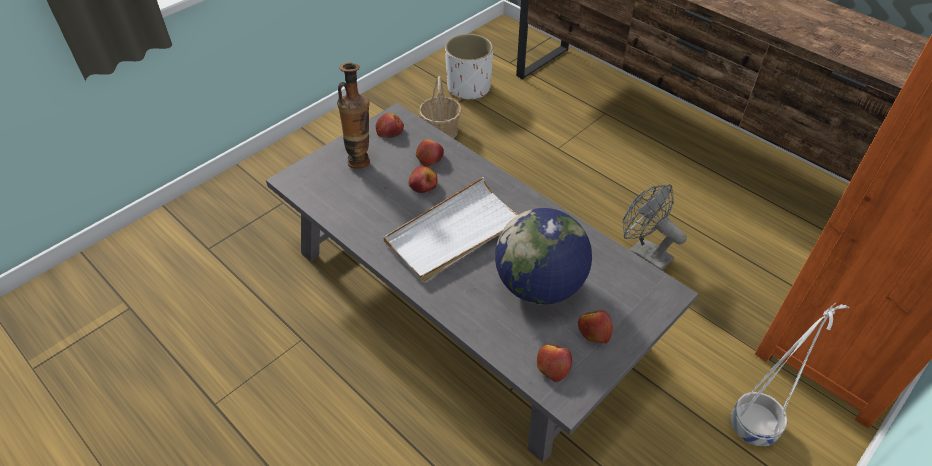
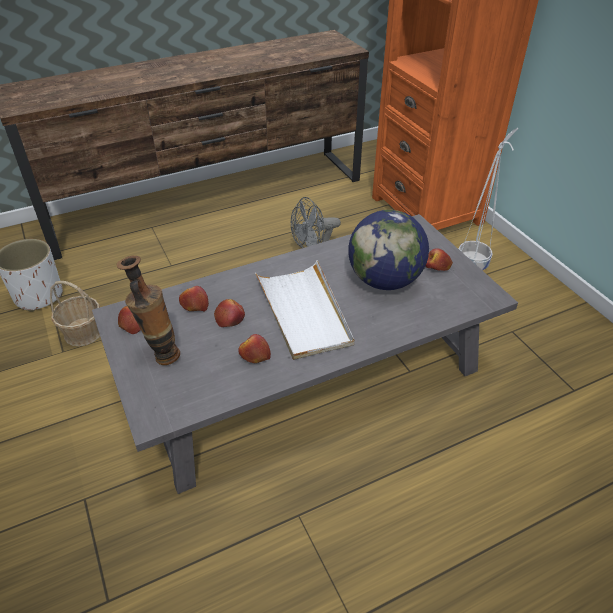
camera: 70 degrees left, 5 degrees down
apple [537,345,572,382] -> apple moved to [238,334,271,363]

